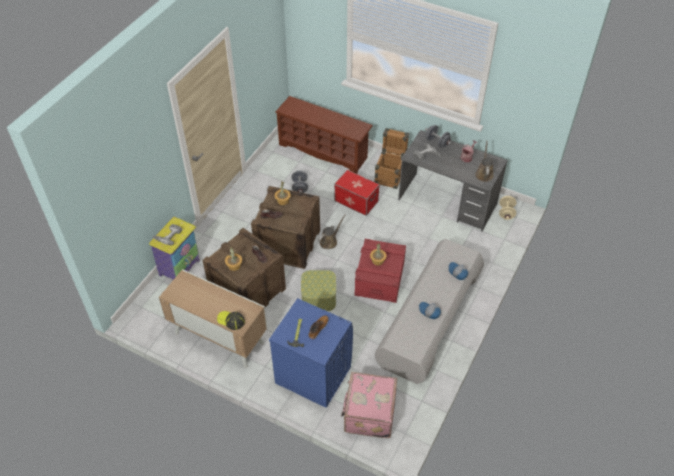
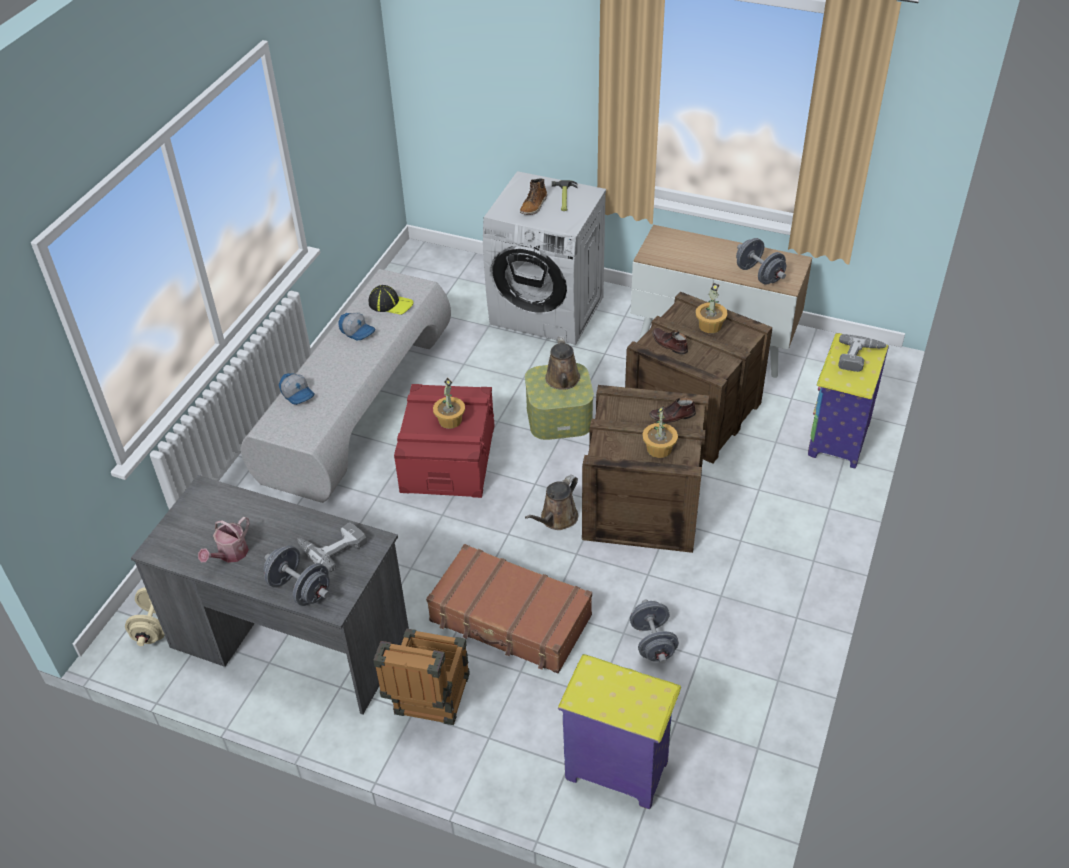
camera: 175 degrees right, 5 degrees down
cap [217,311,245,330] -> cap moved to [369,285,414,315]
blue washing machine [269,298,353,408] -> white washing machine [483,171,606,345]
brown shoe rack [275,96,373,174] -> nightstand [558,654,681,809]
storage box [334,170,380,216] -> brown suitcase [426,544,592,674]
pink suitcase [341,372,397,438] -> none
brown watering can [475,141,494,182] -> brown watering can moved to [545,336,580,390]
none -> grey dumbbell [736,238,786,284]

